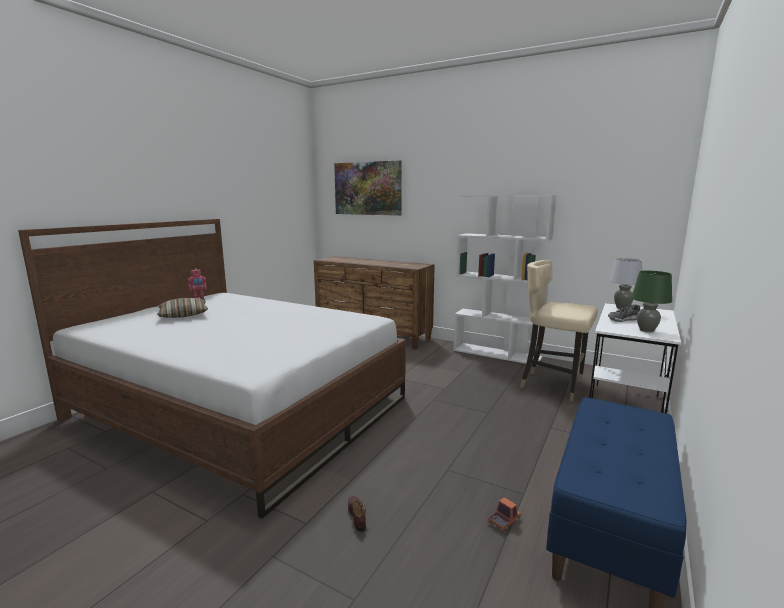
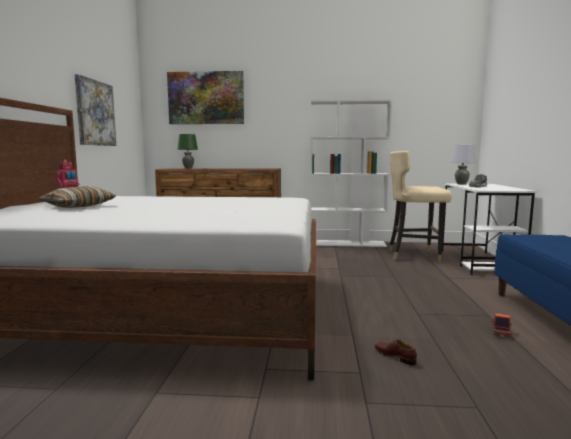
camera: 25 degrees left, 5 degrees down
green table lamp [631,271,672,332] -> green table lamp moved to [177,134,198,168]
none -> picture [75,74,116,146]

